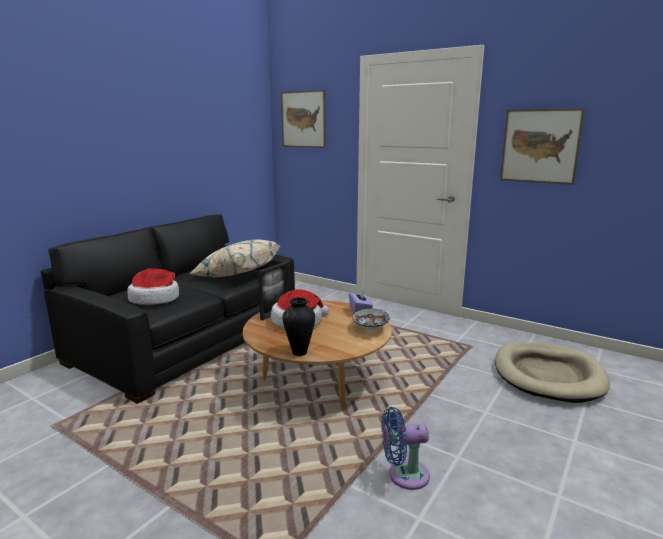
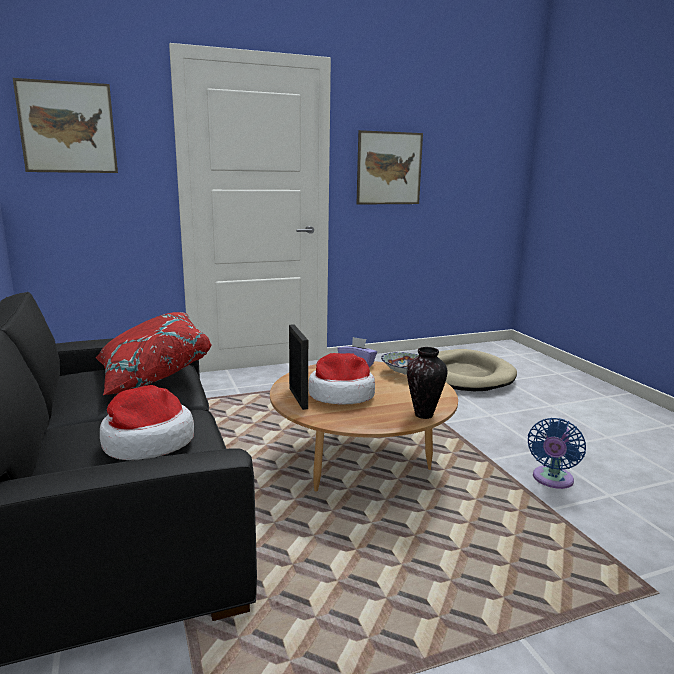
camera: 55 degrees left, 0 degrees up
beige pillow [190,240,280,277] -> red pillow [96,312,212,395]

